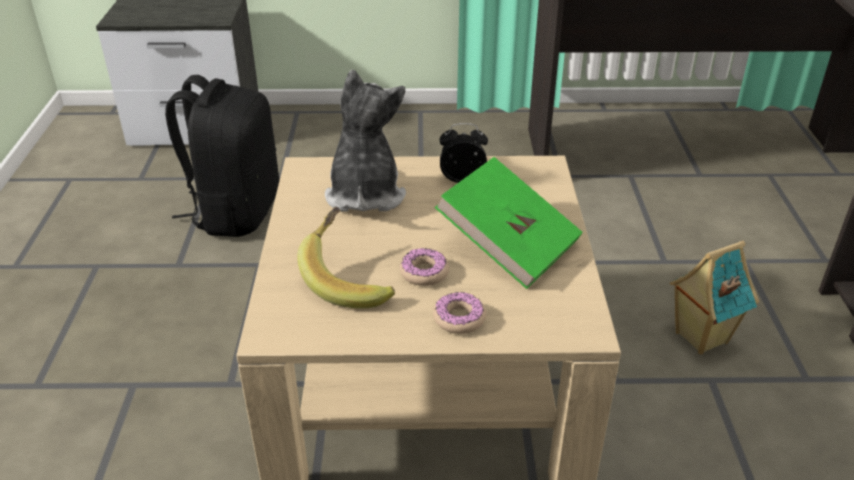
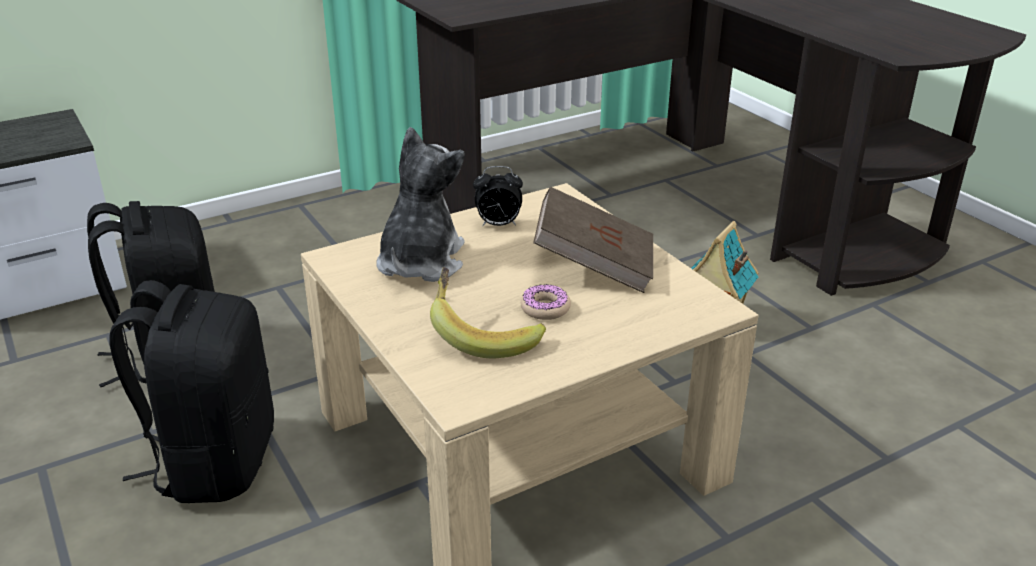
camera: 30 degrees left, 5 degrees down
plush toy [325,70,406,212] -> plush toy turned 45 degrees clockwise [376,127,465,282]
donut [433,292,486,334] -> none
green book [435,157,583,289] -> brown book [533,187,653,293]
alarm clock [440,123,488,183] -> alarm clock turned 150 degrees counterclockwise [473,166,523,226]
none -> black backpack [109,280,274,503]

